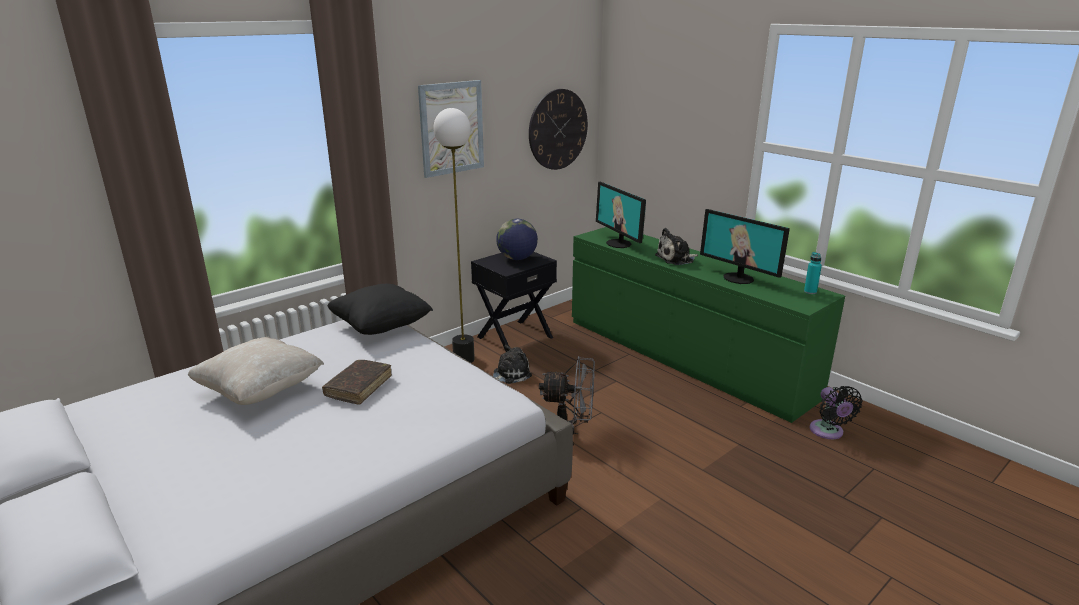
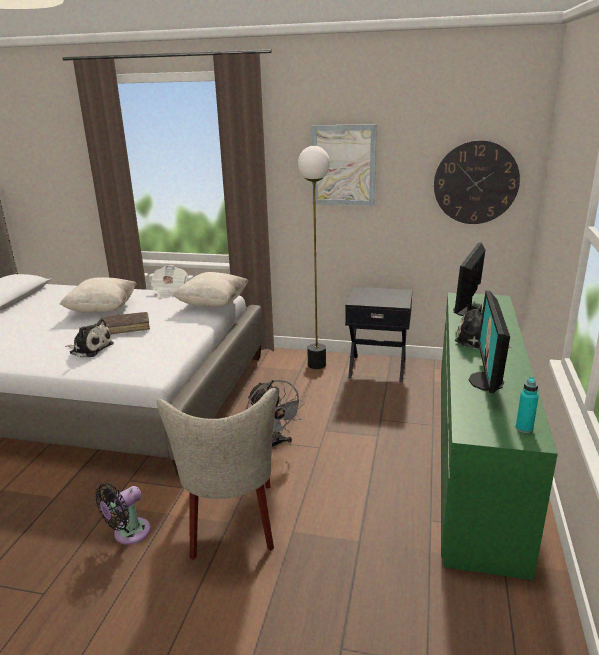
camera: 55 degrees right, 0 degrees up
black pillow [327,283,433,335] -> beige pillow [172,272,249,307]
plush toy [493,345,532,384] -> plush toy moved to [65,319,114,357]
globe [496,219,538,260] -> none
black fan [809,386,863,439] -> black fan moved to [95,483,151,545]
none -> newspaper [150,265,188,299]
none -> beige chair [157,388,277,560]

